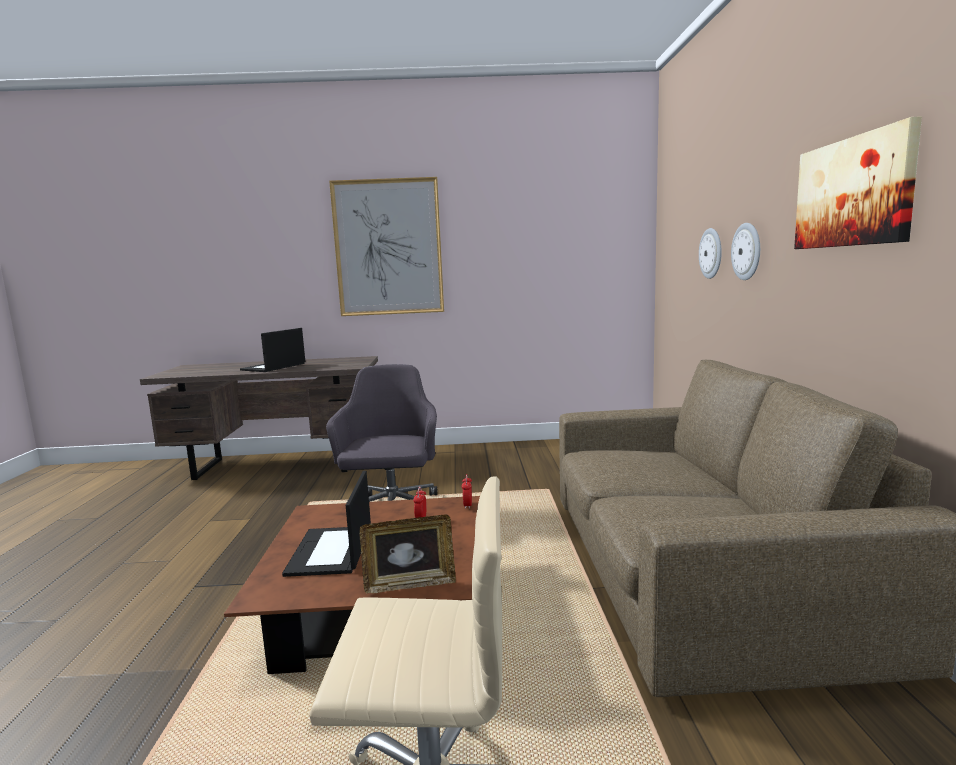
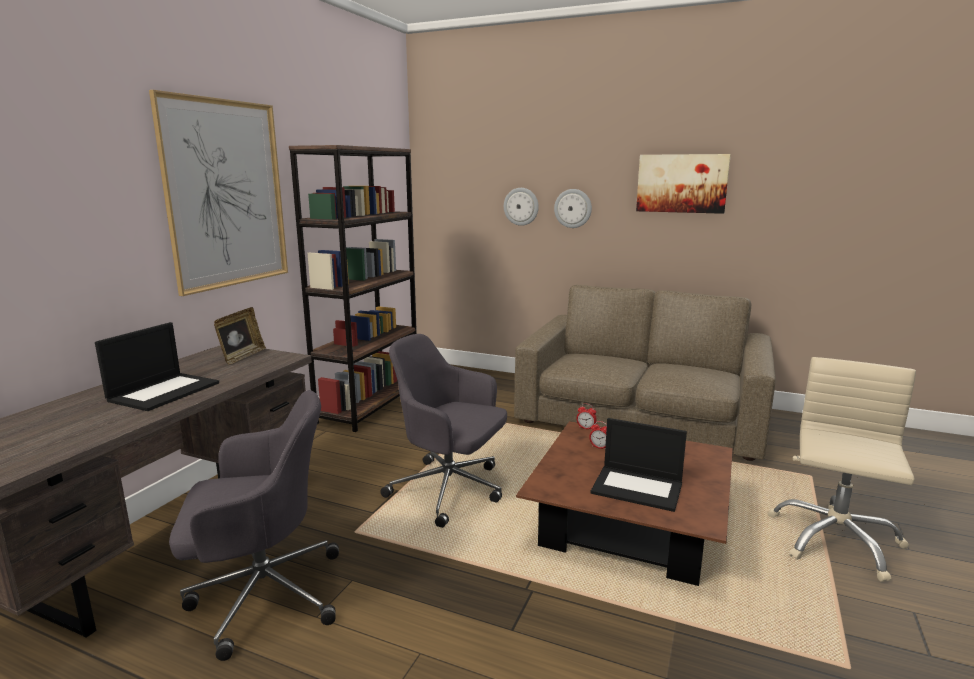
camera: 65 degrees left, 5 degrees up
laptop [240,328,305,372] -> laptop turned 120 degrees counterclockwise [95,322,219,411]
picture frame [359,515,456,593] -> picture frame moved to [214,307,266,364]
none -> grey office chair [169,390,339,661]
none -> brown bookcase [289,145,417,432]

